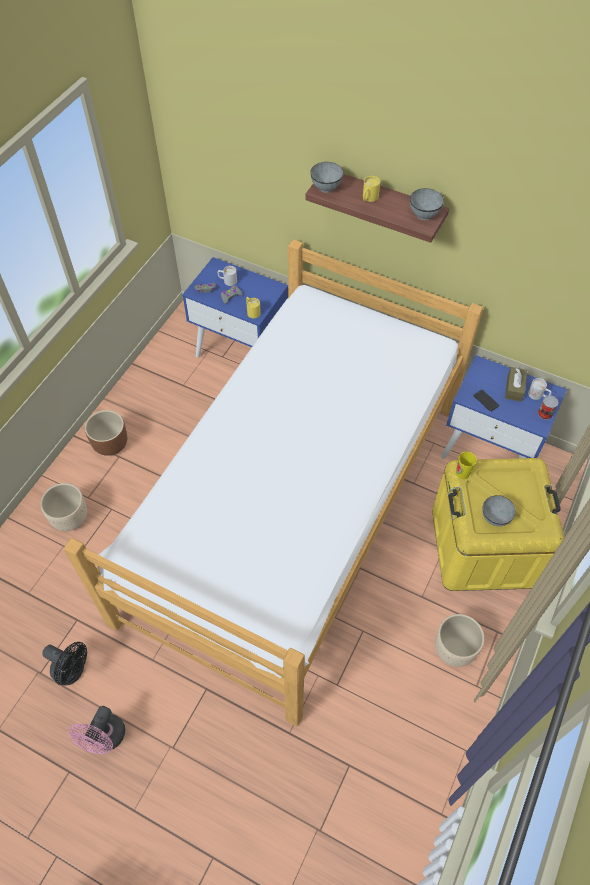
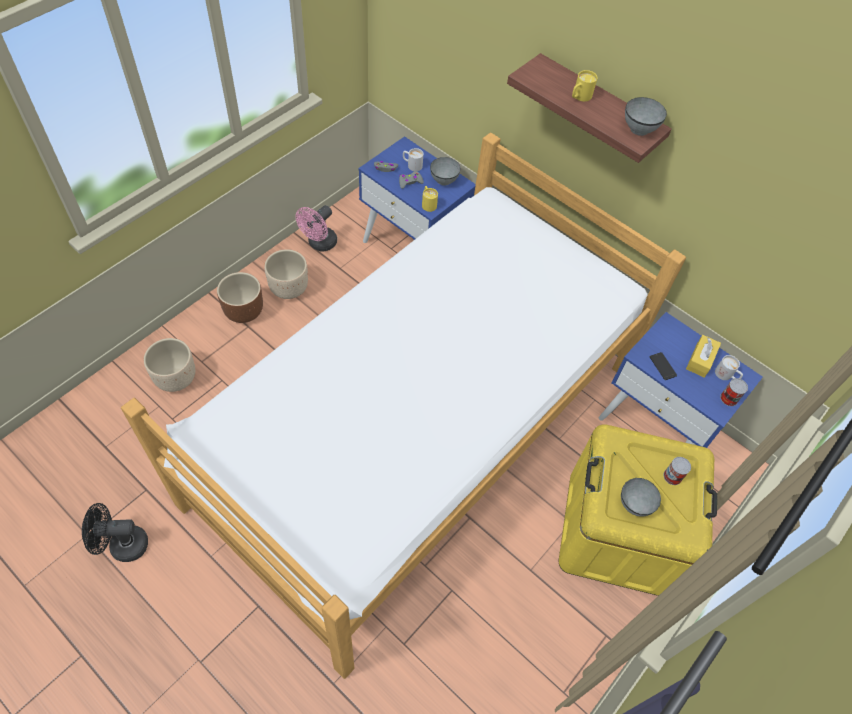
camera: 10 degrees right, 0 degrees up
black fan [42,642,87,686] -> black fan turned 135 degrees clockwise [82,503,148,562]
pink fan [69,706,125,754] -> pink fan moved to [296,205,337,251]
grey bowl [310,162,343,193] -> grey bowl moved to [430,157,461,186]
beige planter [435,614,484,667] -> beige planter moved to [264,249,308,299]
cup [456,452,477,479] -> none
brown tissue box [505,367,527,402] -> yellow tissue box [686,335,721,378]
none -> can [664,457,691,485]

